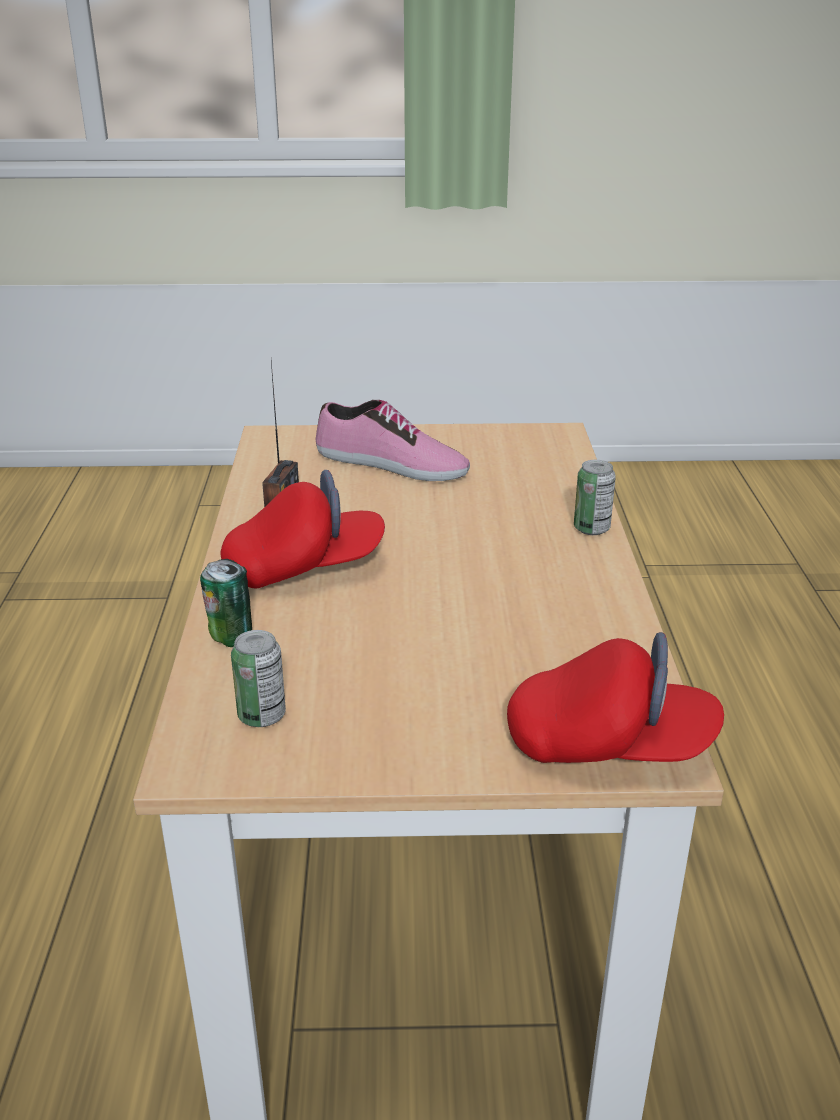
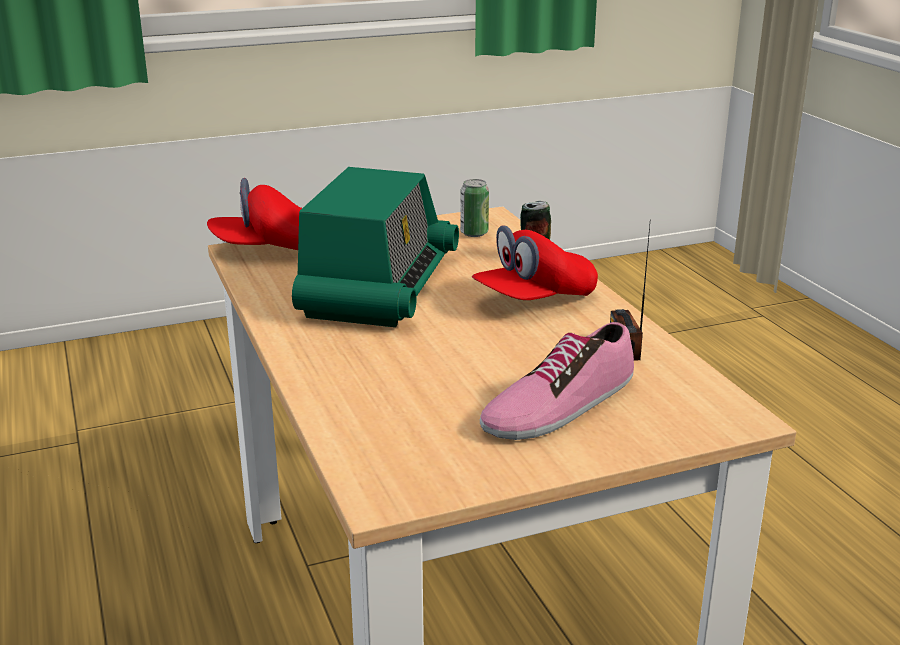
camera: 160 degrees right, 5 degrees down
shoe [316,400,470,481] -> shoe turned 45 degrees counterclockwise [480,322,634,440]
can [574,460,616,535] -> none
none -> radio [292,167,459,327]

